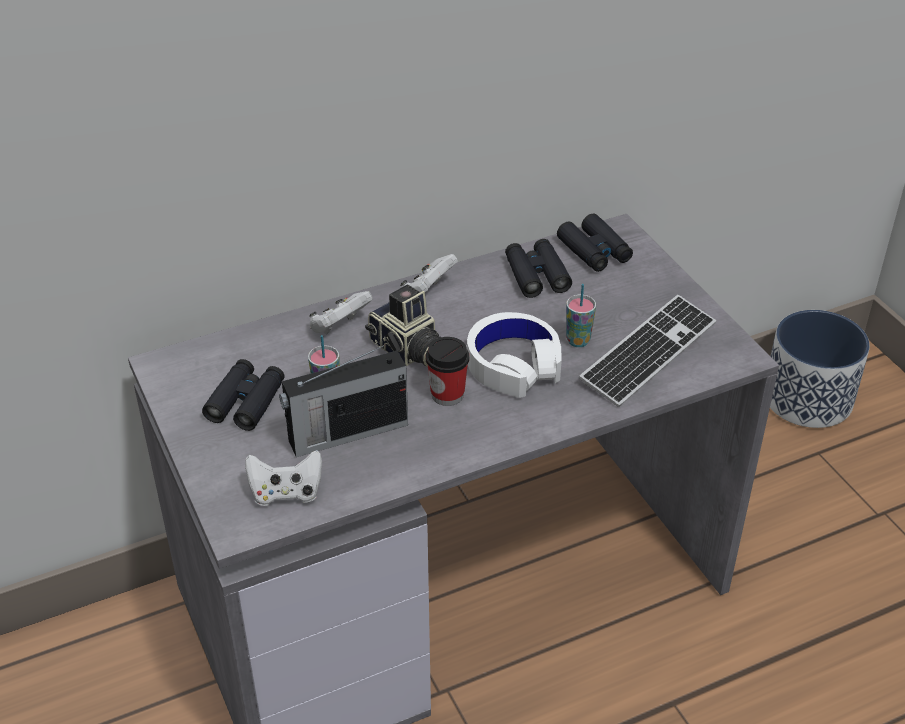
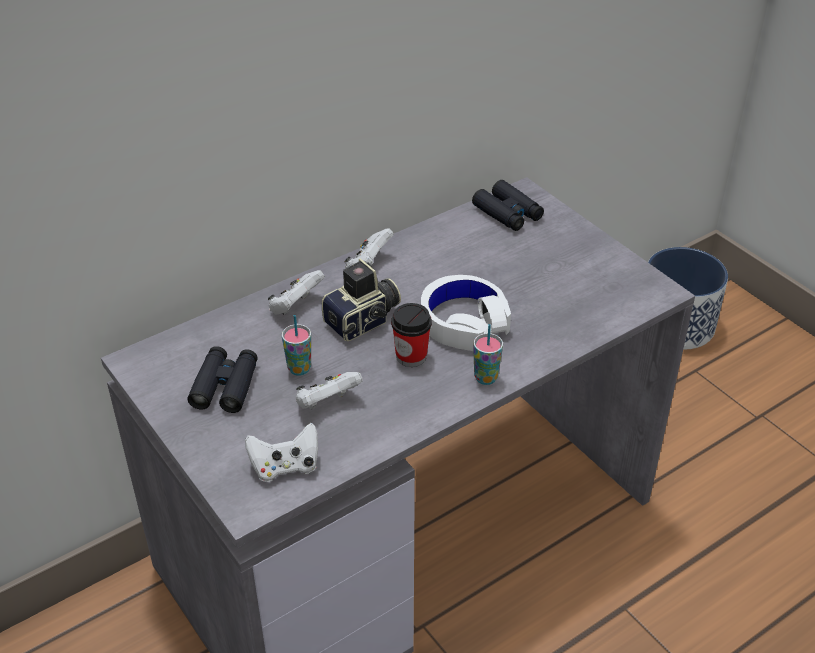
camera: 10 degrees left, 0 degrees up
radio [279,344,408,457] -> white game controller [296,372,363,410]
camera [365,285,441,367] -> camera turned 75 degrees counterclockwise [322,258,401,341]
black binoculars [505,239,572,298] -> none
cup [566,284,596,347] -> cup moved to [473,324,503,385]
keyboard [579,295,716,407] -> none

